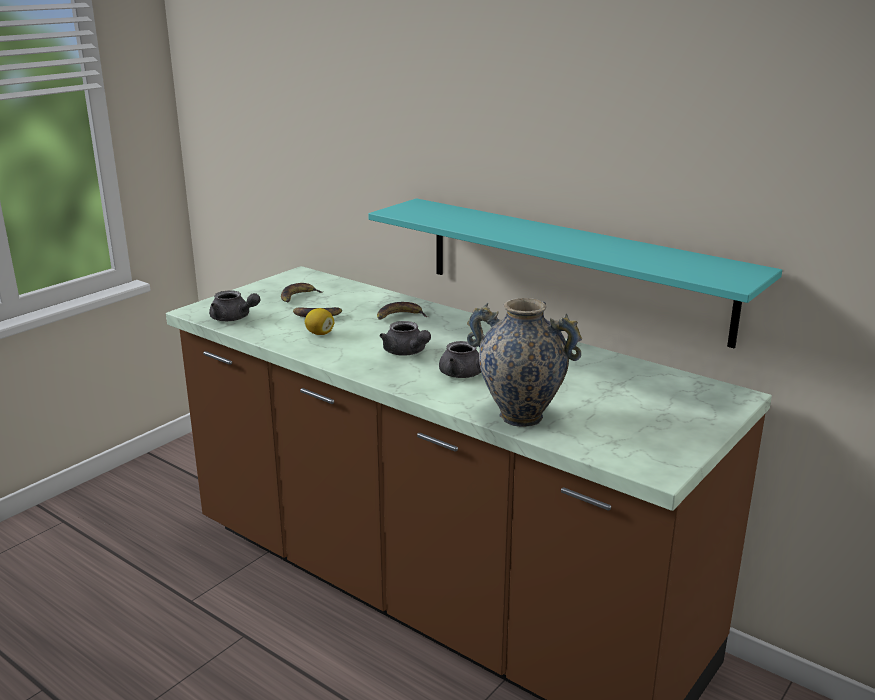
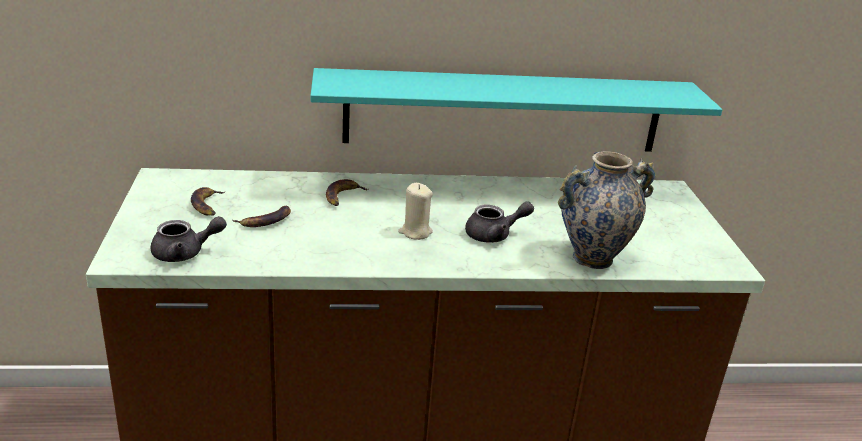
camera: 45 degrees left, 5 degrees up
lemon [305,308,334,335] -> none
grey teapot [380,321,431,356] -> beige candle [398,183,433,240]

